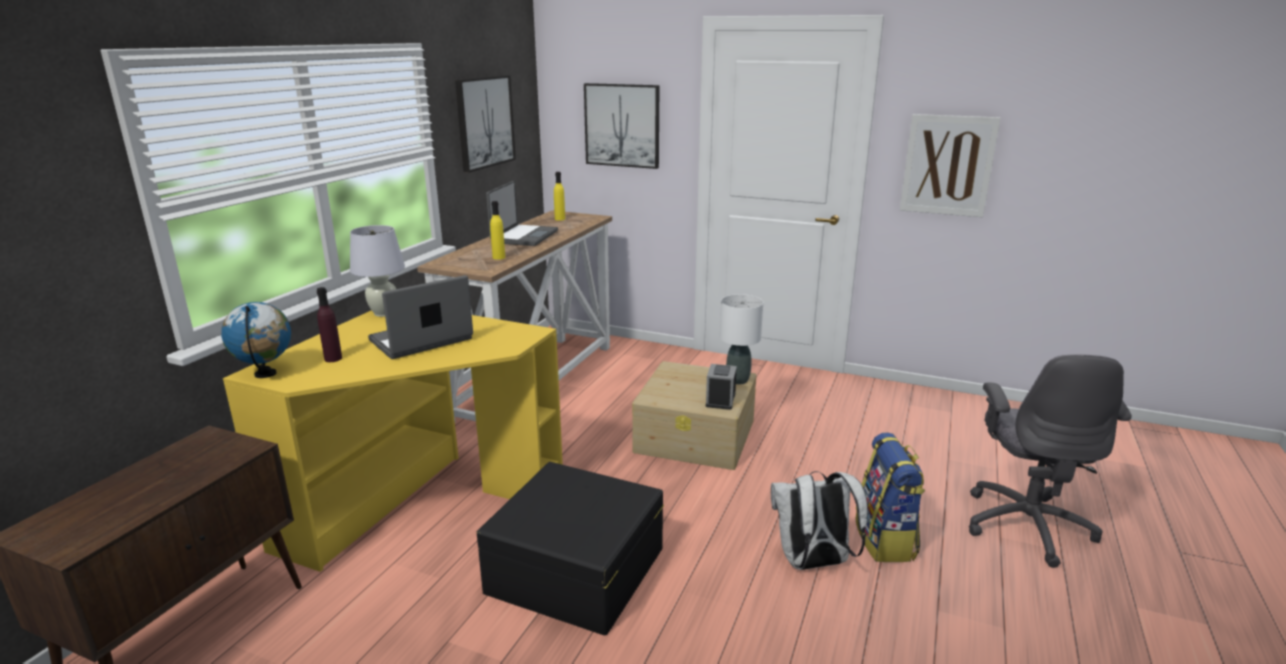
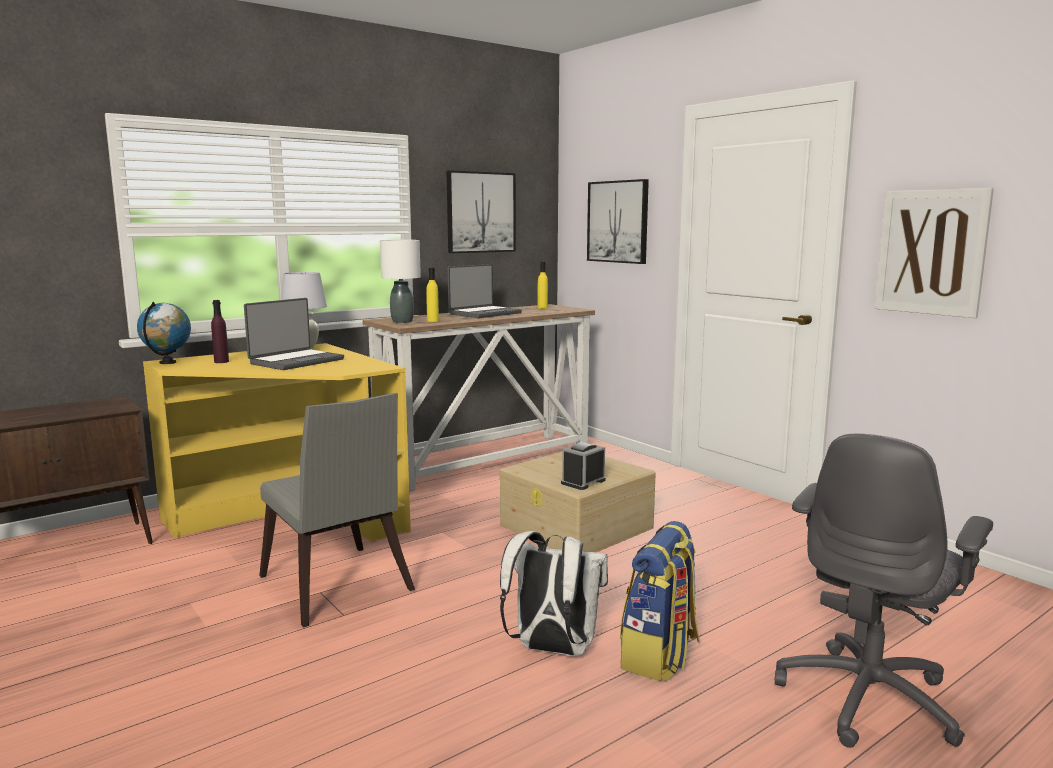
camera: 30 degrees right, 10 degrees down
laptop [368,275,473,359] -> laptop turned 135 degrees clockwise [244,298,344,370]
black storage box [477,462,664,635] -> grey chair [259,393,415,627]
white table lamp [720,294,763,384] -> white table lamp moved to [380,240,421,323]

